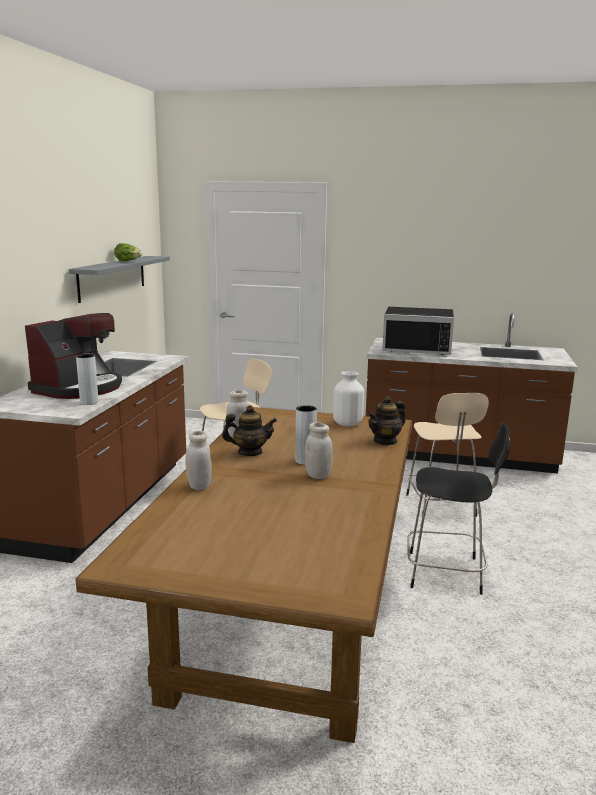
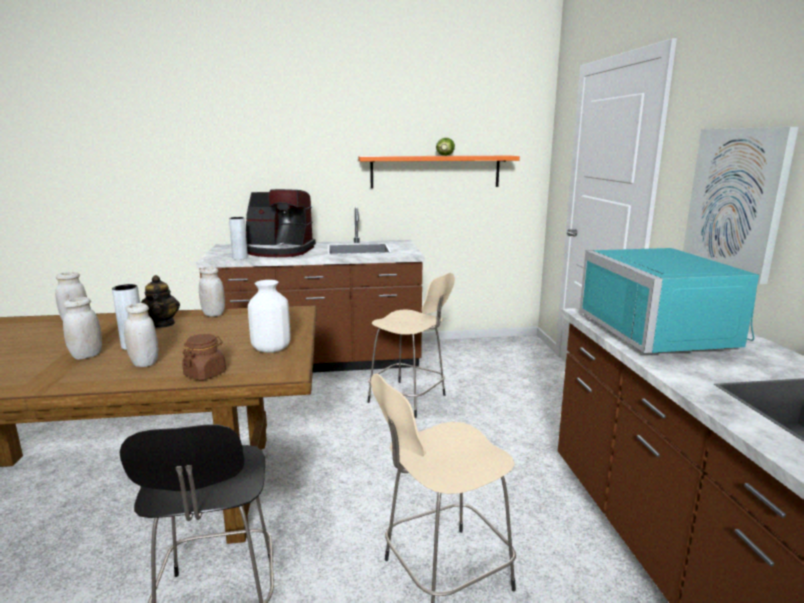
camera: 70 degrees right, 0 degrees up
grey shelf [68,256,170,303] -> orange shelf [358,156,520,188]
teapot [367,396,406,446] -> brown jar [182,334,226,380]
black microwave [382,307,454,355] -> turquoise microwave [580,248,759,353]
none -> white jar [124,303,159,367]
none -> picture [683,127,799,284]

